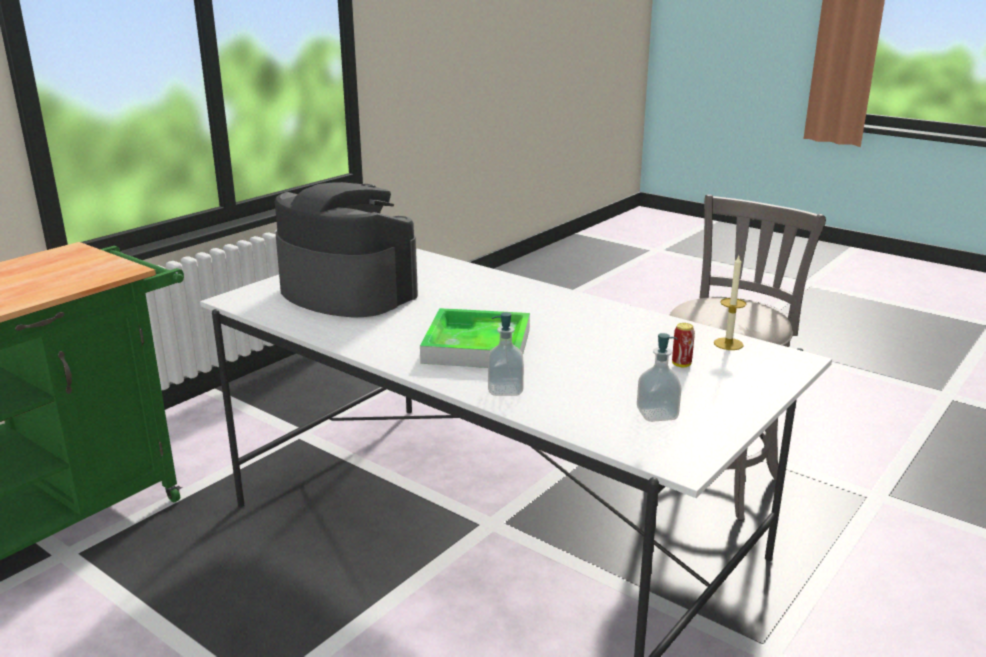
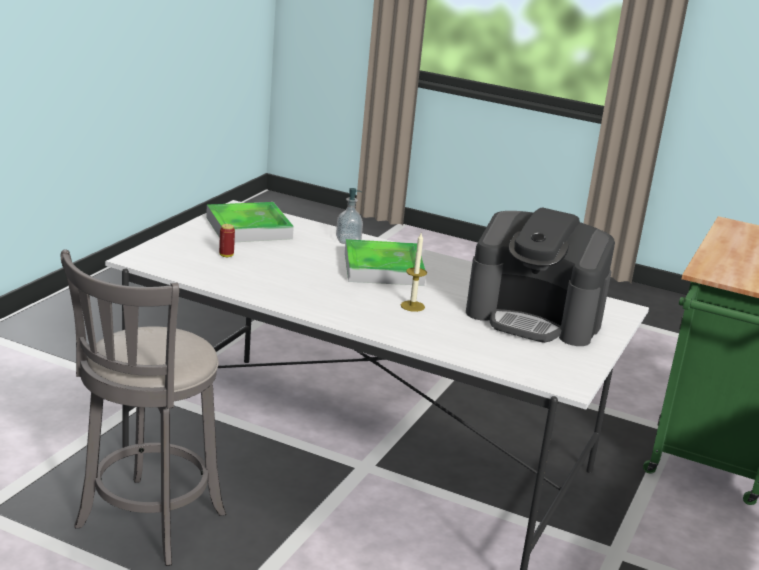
camera: 165 degrees right, 0 degrees up
soap dispenser [637,333,682,422] -> tray [206,202,294,243]
candle [714,256,746,350] -> candle moved to [401,233,427,312]

